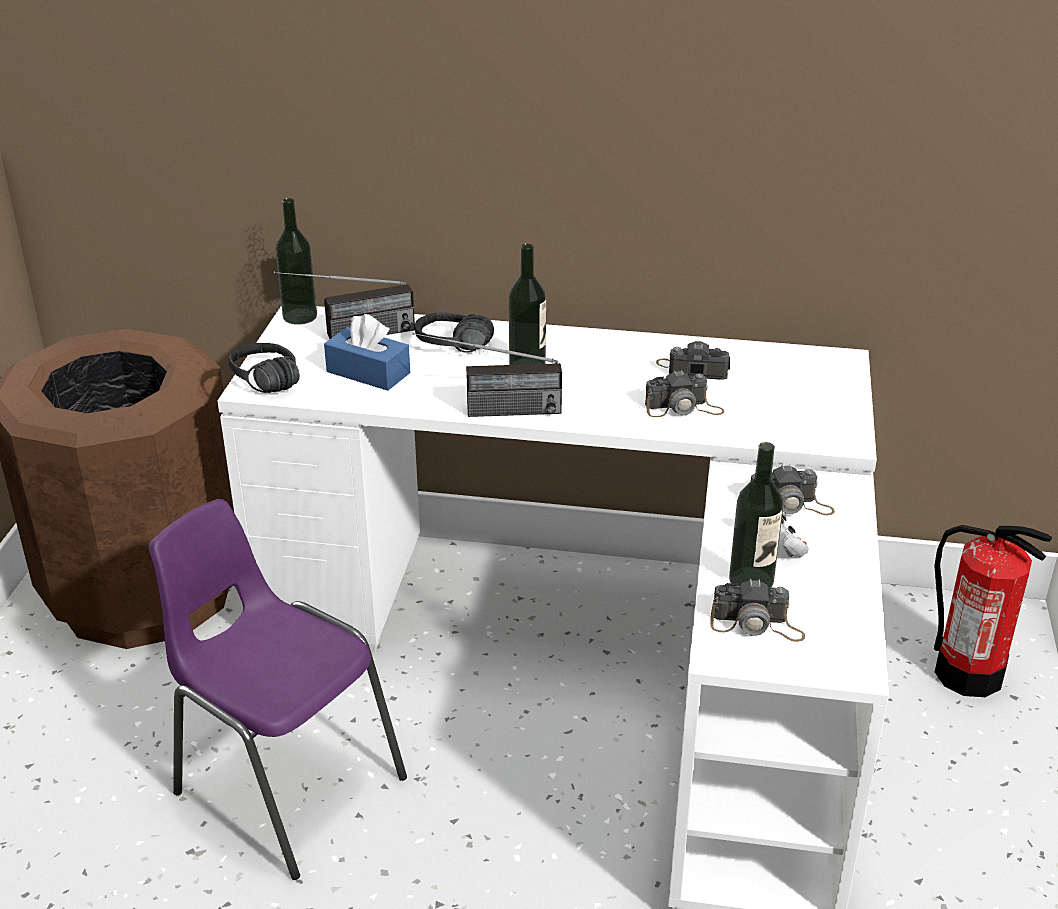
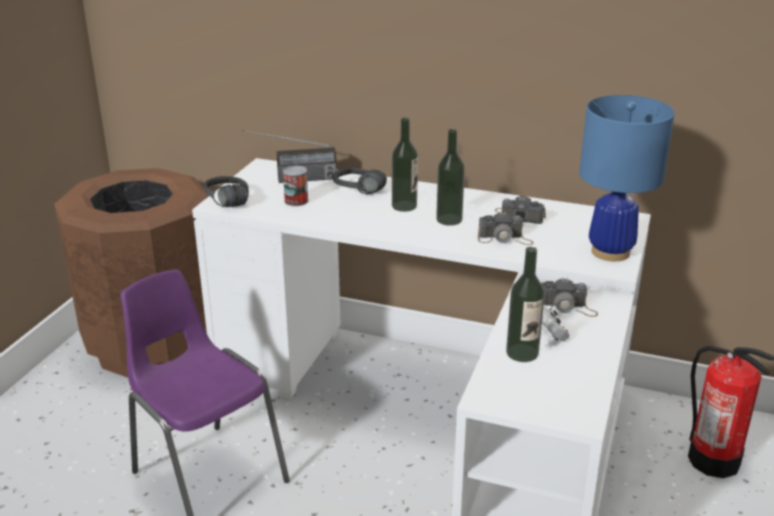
camera: 10 degrees right, 5 degrees down
bottle [275,198,317,325] -> bottle moved to [436,129,465,226]
blue tissue box [324,314,410,391] -> can [283,165,309,206]
radio [413,333,562,417] -> none
camera [710,579,805,642] -> none
none -> blue table lamp [579,95,675,261]

